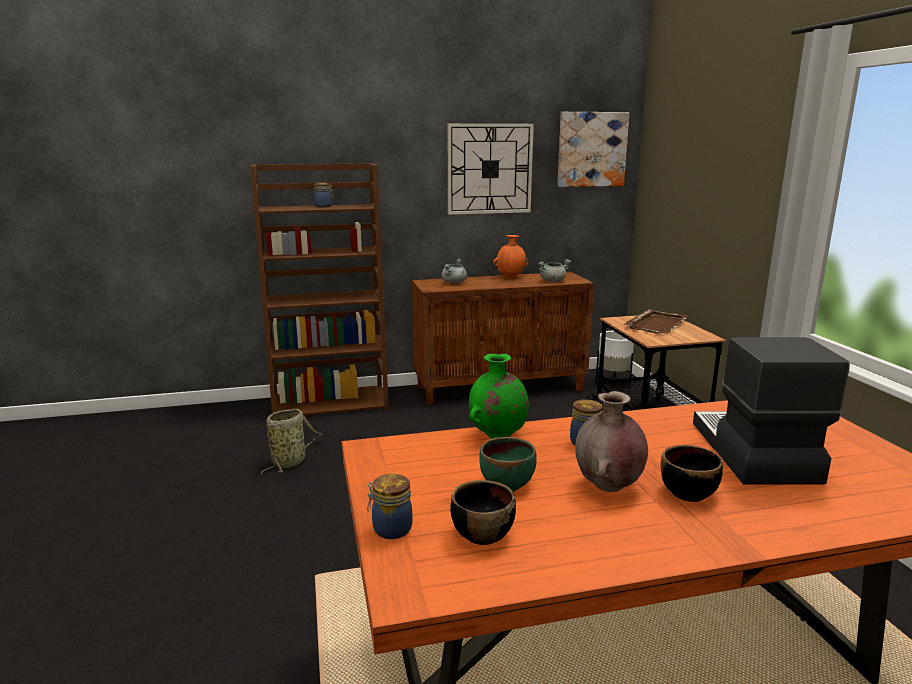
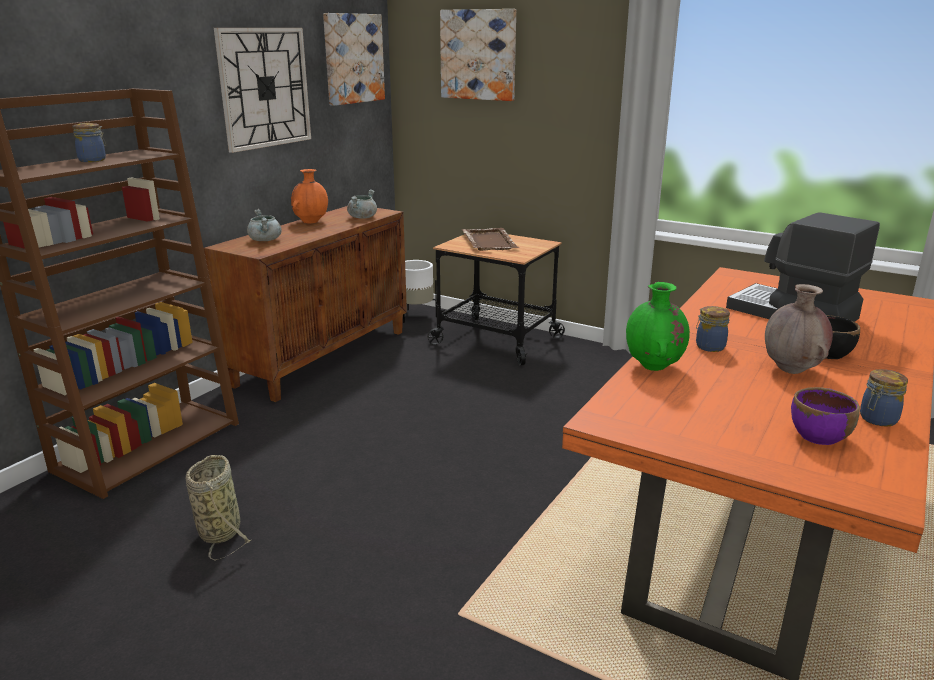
camera: 45 degrees left, 5 degrees up
jar [367,474,413,539] -> jar moved to [860,369,908,427]
black bowl [450,480,516,545] -> purple bowl [791,387,860,445]
green bowl [479,437,537,491] -> none
none -> picture [440,9,516,101]

